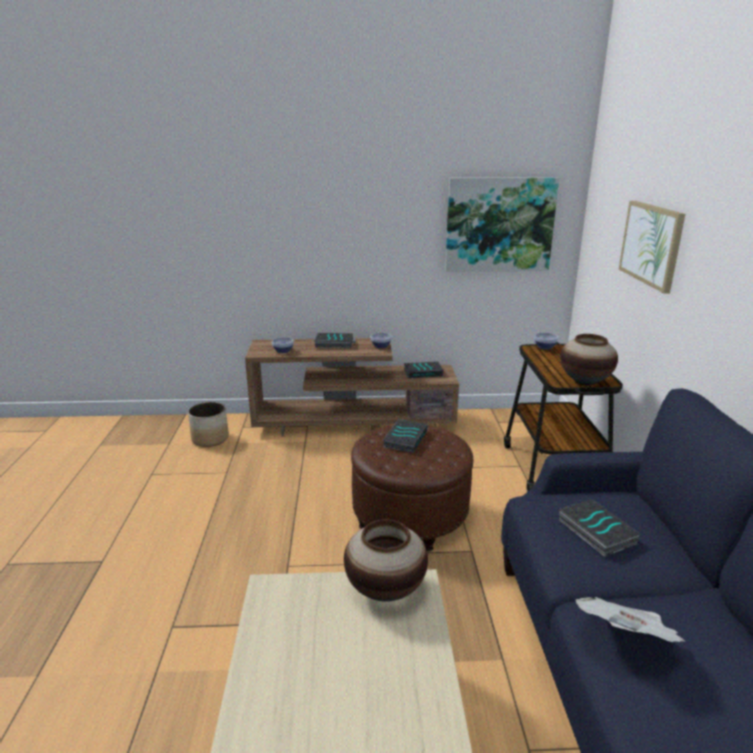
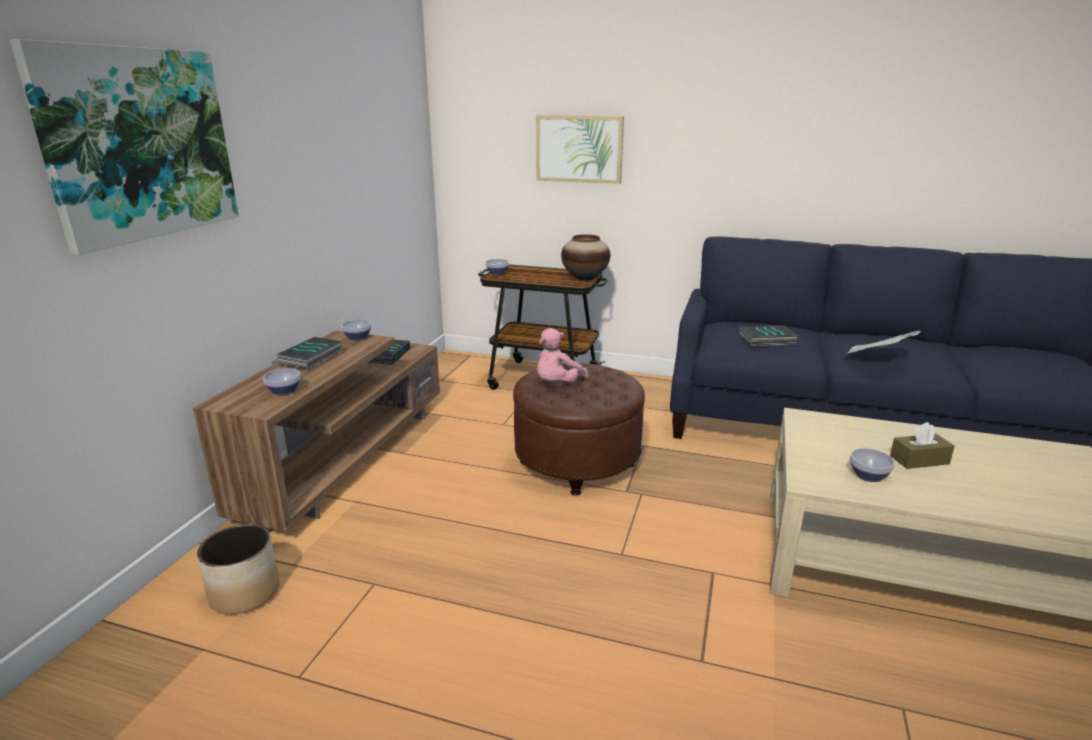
camera: 70 degrees left, 0 degrees up
vase [344,519,428,602] -> none
book [383,419,428,453] -> pink plush toy [537,328,588,382]
picture [445,177,559,272] -> picture moved to [10,39,239,255]
none -> bowl [850,448,895,482]
none -> brown tissue box [890,422,955,469]

